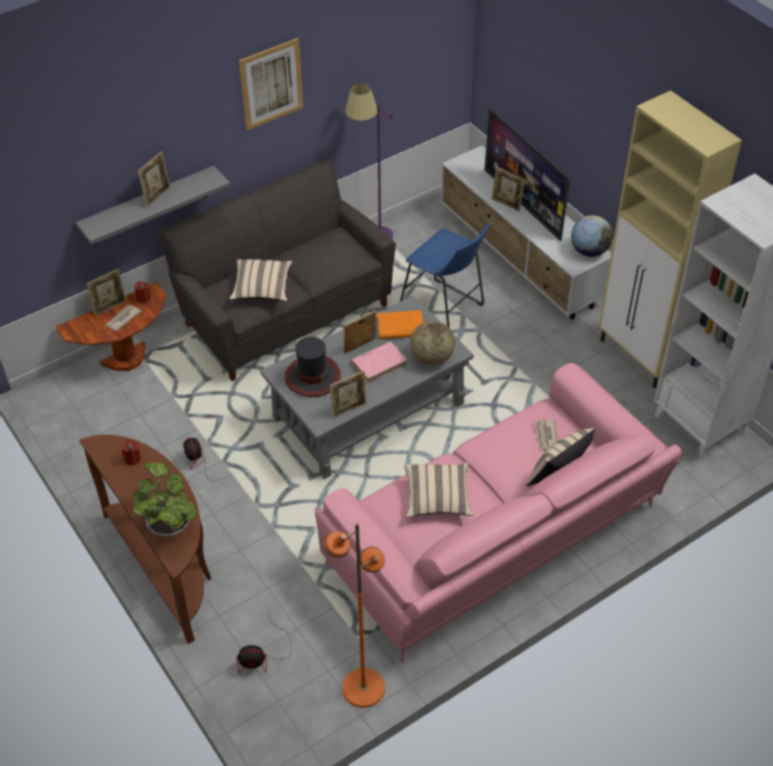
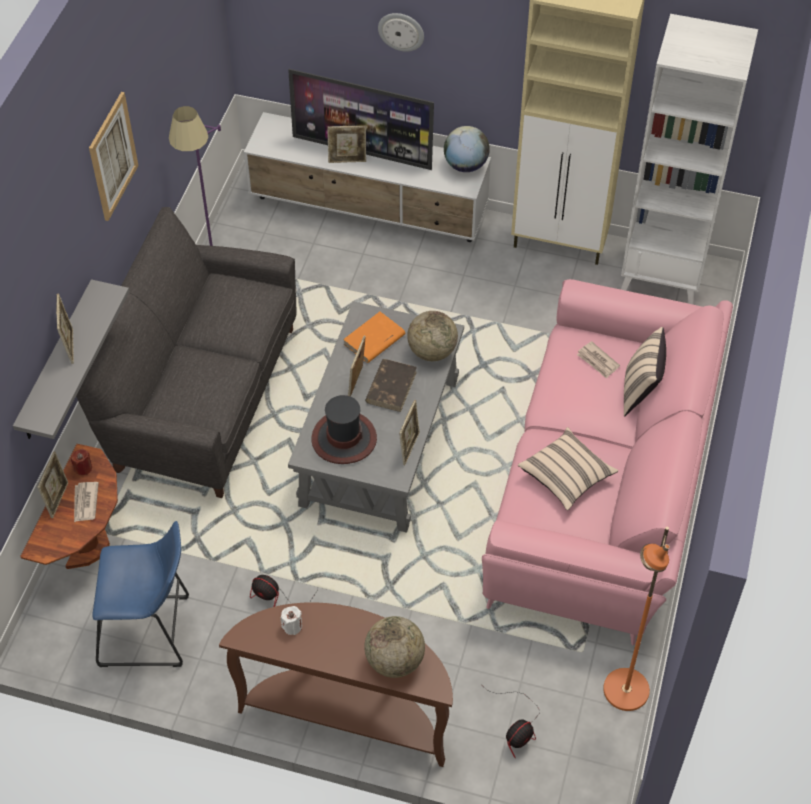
camera: 40 degrees left, 5 degrees up
red candle [122,440,141,465] -> white candle [281,606,302,635]
potted plant [133,463,197,537] -> globe [364,616,425,678]
beige pillow [229,259,292,301] -> none
pink book [351,342,407,383] -> brown book [365,359,417,412]
blue stool [400,223,490,328] -> blue stool moved to [92,521,189,667]
none -> wall clock [378,13,424,52]

